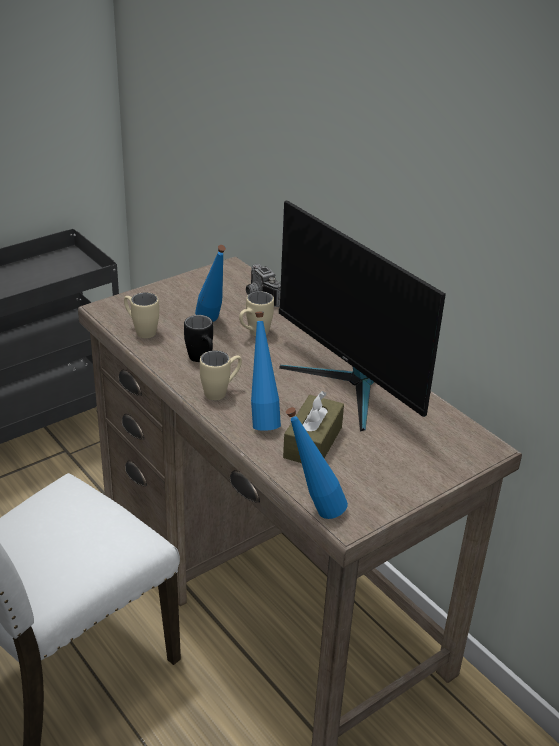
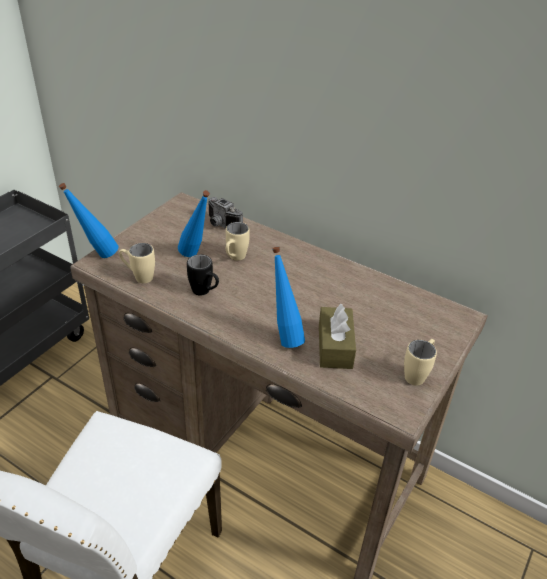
camera: 20 degrees left, 5 degrees up
beige mug [200,350,242,400] -> beige mug moved to [404,339,437,386]
monitor [279,200,446,432] -> none
blue bottle [286,407,348,519] -> blue bottle moved to [59,183,118,258]

